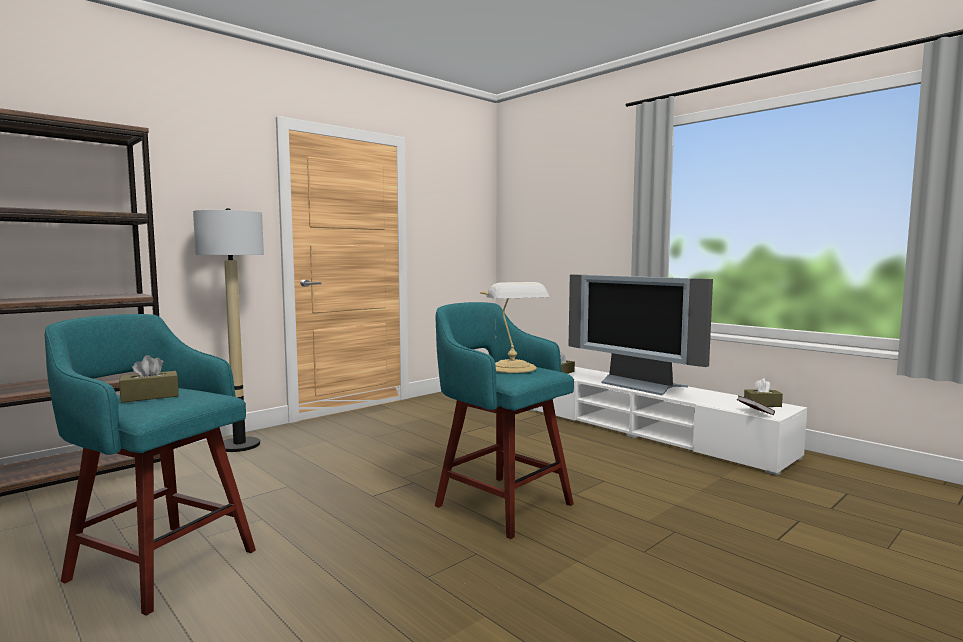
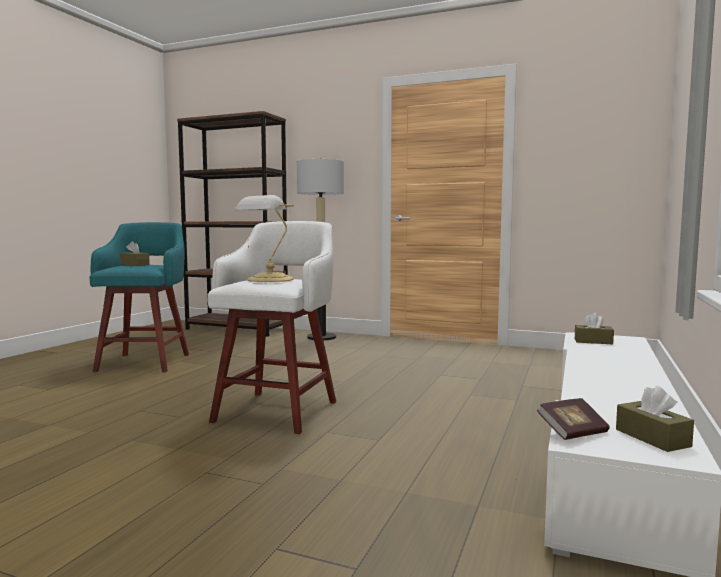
camera: 65 degrees right, 0 degrees up
turquoise stool [435,302,574,539] -> white stool [208,221,336,434]
television [569,275,713,395] -> none

